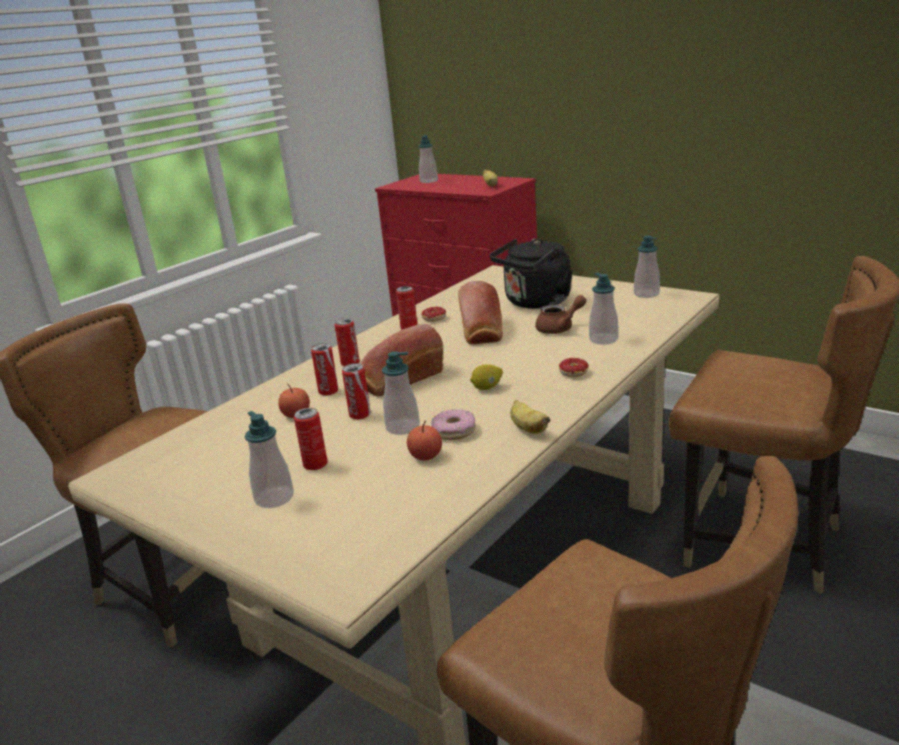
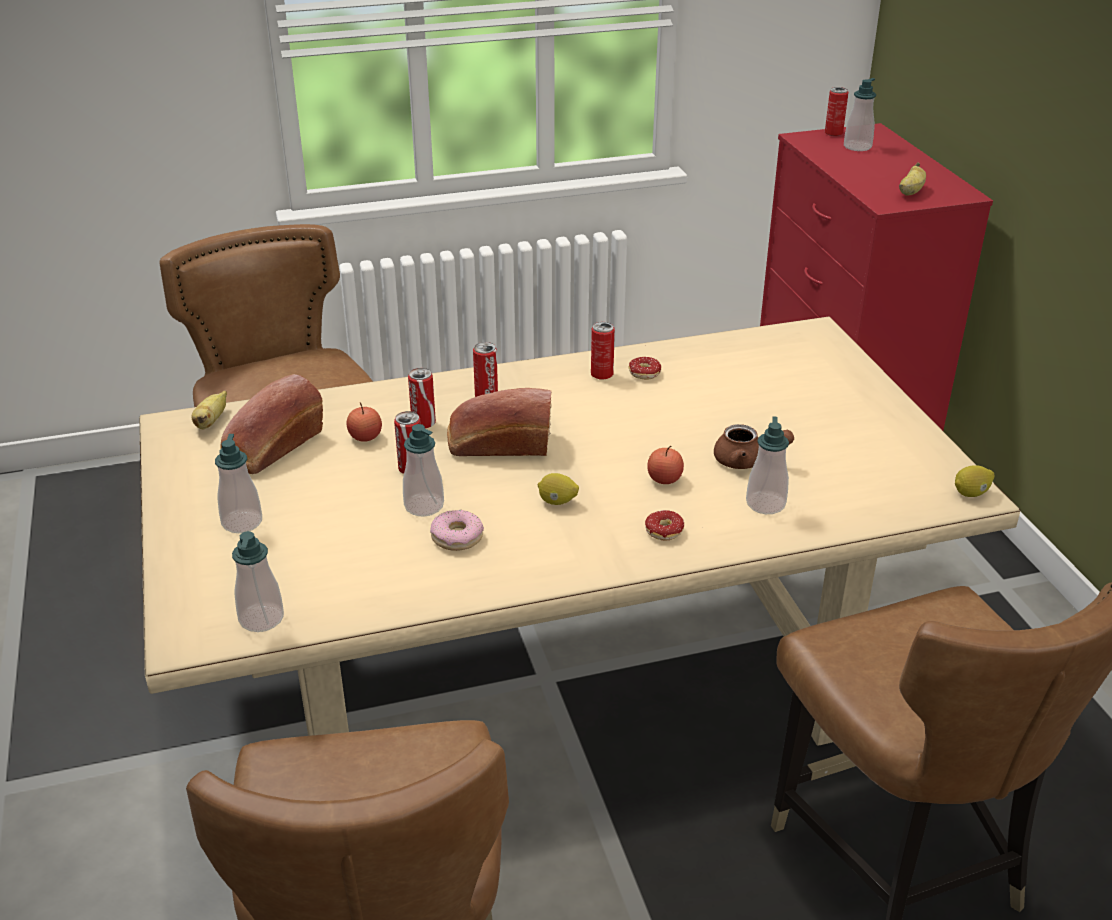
camera: 35 degrees right, 10 degrees up
can [294,408,328,470] -> can moved to [825,87,848,136]
apple [407,421,442,460] -> apple moved to [647,446,684,484]
bread [458,281,503,345] -> bread moved to [221,374,323,474]
black kettle [490,239,573,309] -> none
banana [510,400,550,434] -> banana moved to [191,391,227,429]
soap dispenser [634,236,660,298] -> soap dispenser moved to [232,531,284,632]
none -> lemon [955,465,994,497]

